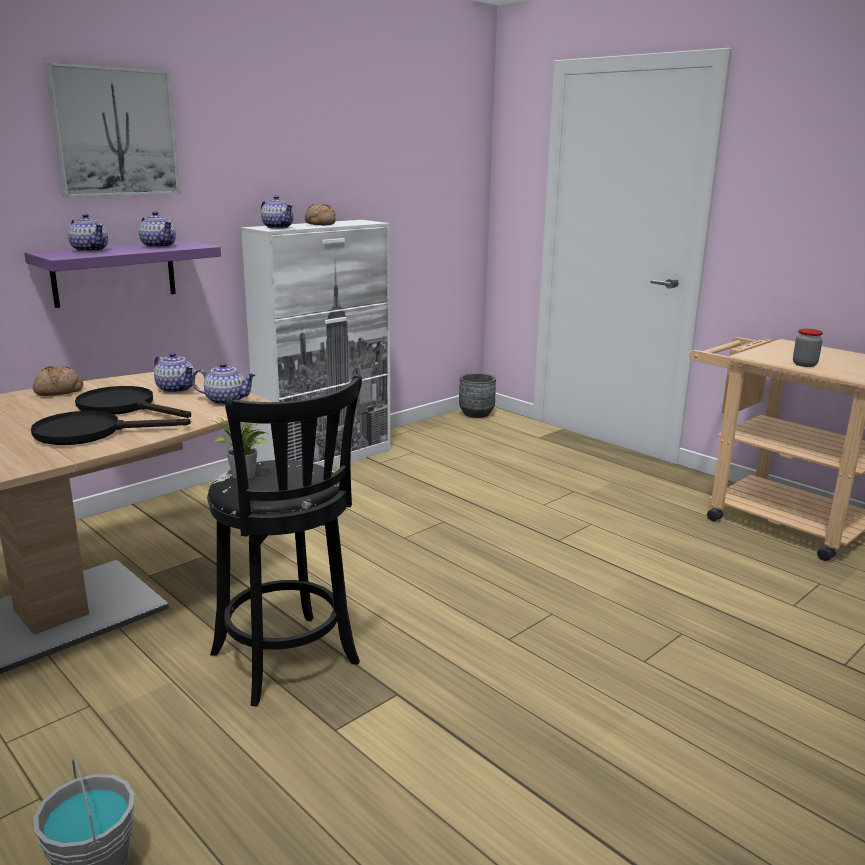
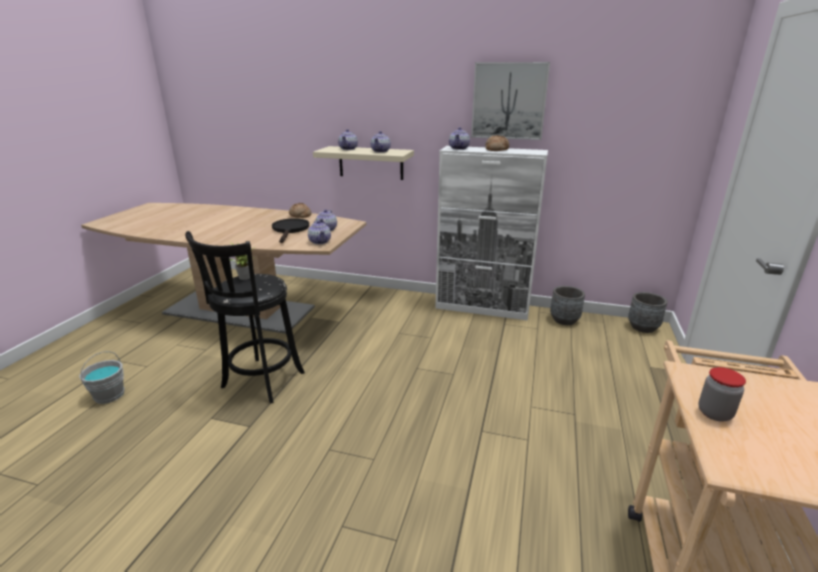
camera: 60 degrees right, 5 degrees up
purple shelf [24,240,221,308] -> beige shelf [313,146,414,180]
black frying pan [31,411,191,445] -> none
picture [45,62,180,197] -> picture moved to [471,62,550,140]
none -> grey planter [550,286,585,325]

